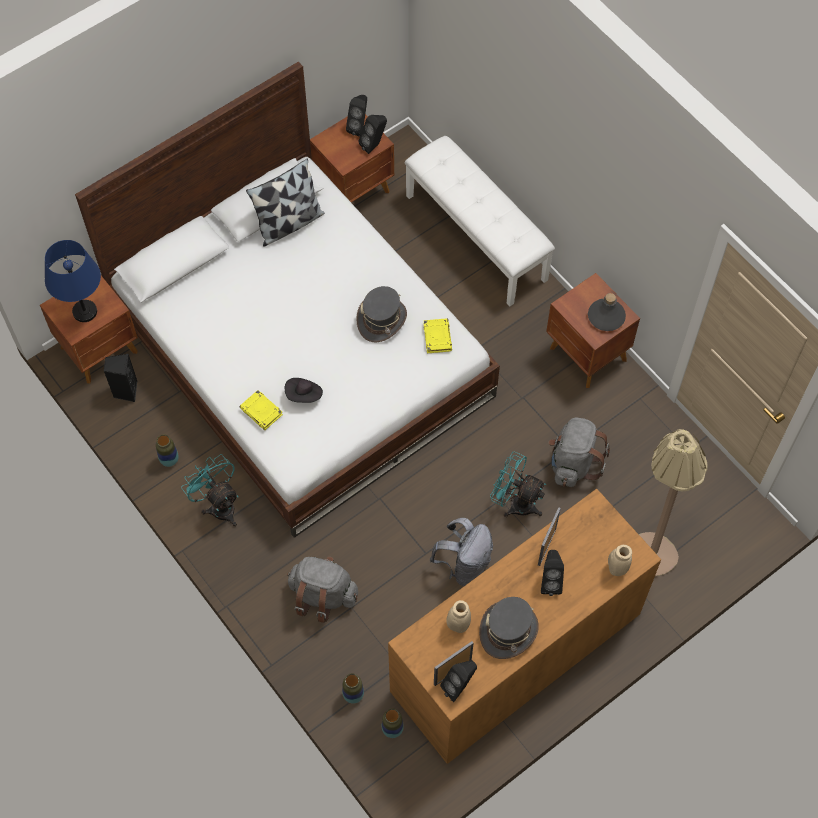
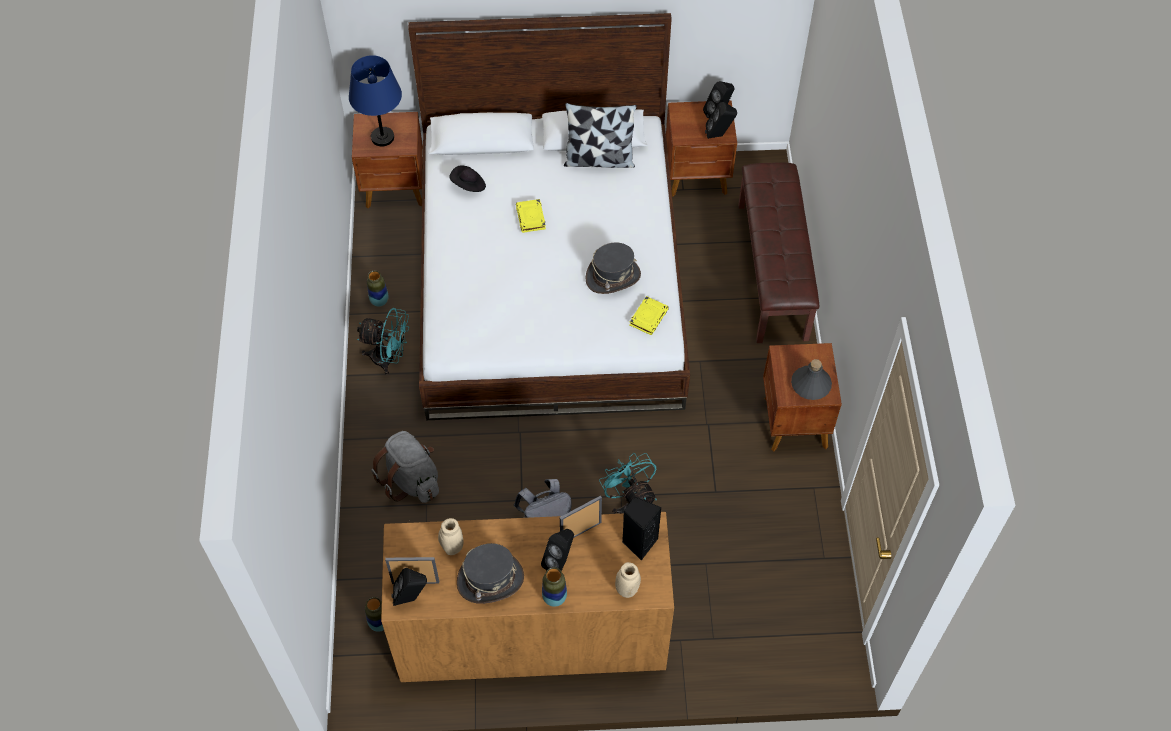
camera: 35 degrees right, 5 degrees down
black speaker [104,354,138,402] -> black speaker moved to [622,496,661,560]
turquoise fan [181,454,239,527] -> turquoise fan turned 105 degrees clockwise [357,308,409,375]
yellow book [239,390,283,430] -> yellow book moved to [516,199,546,233]
black hat [285,378,323,403] -> black hat moved to [449,165,486,192]
vase [342,673,364,704] -> vase moved to [542,567,567,607]
white bench [405,136,555,306] -> brown bench [738,163,819,343]
grey backpack [548,418,610,487] -> none
beige floor lamp [639,429,708,576] -> none

